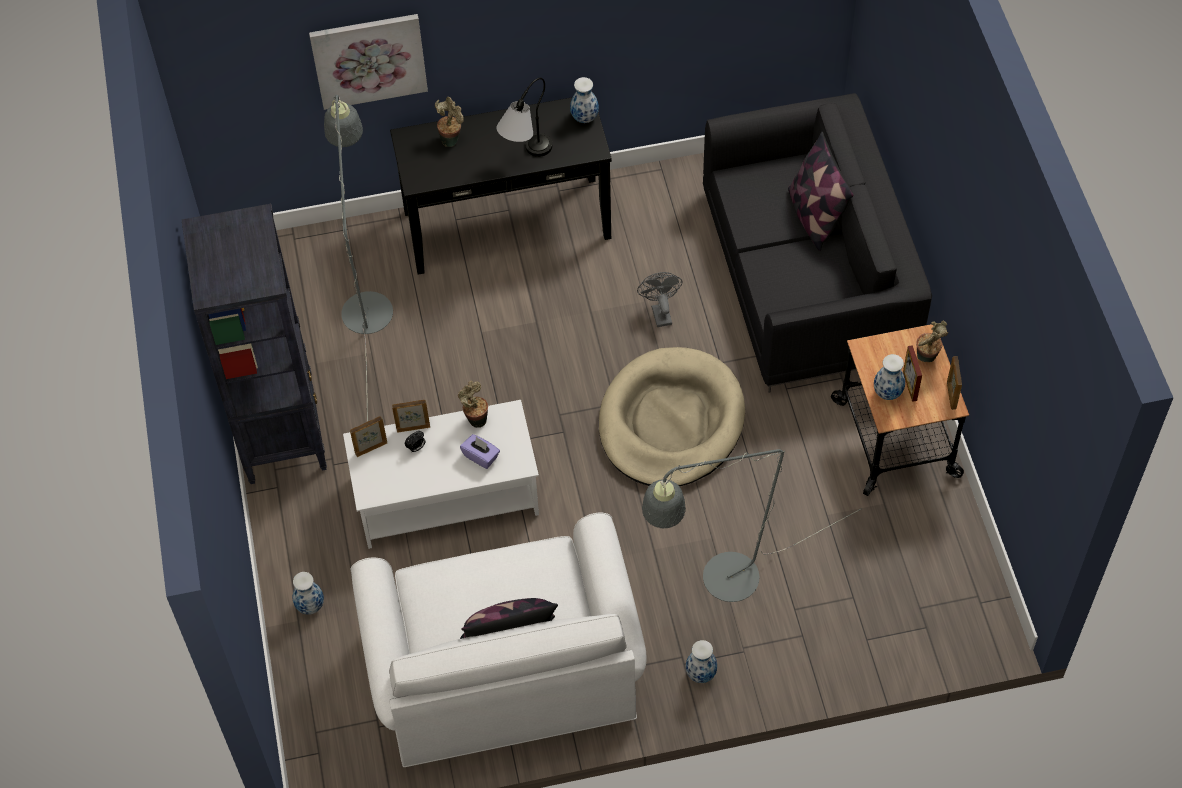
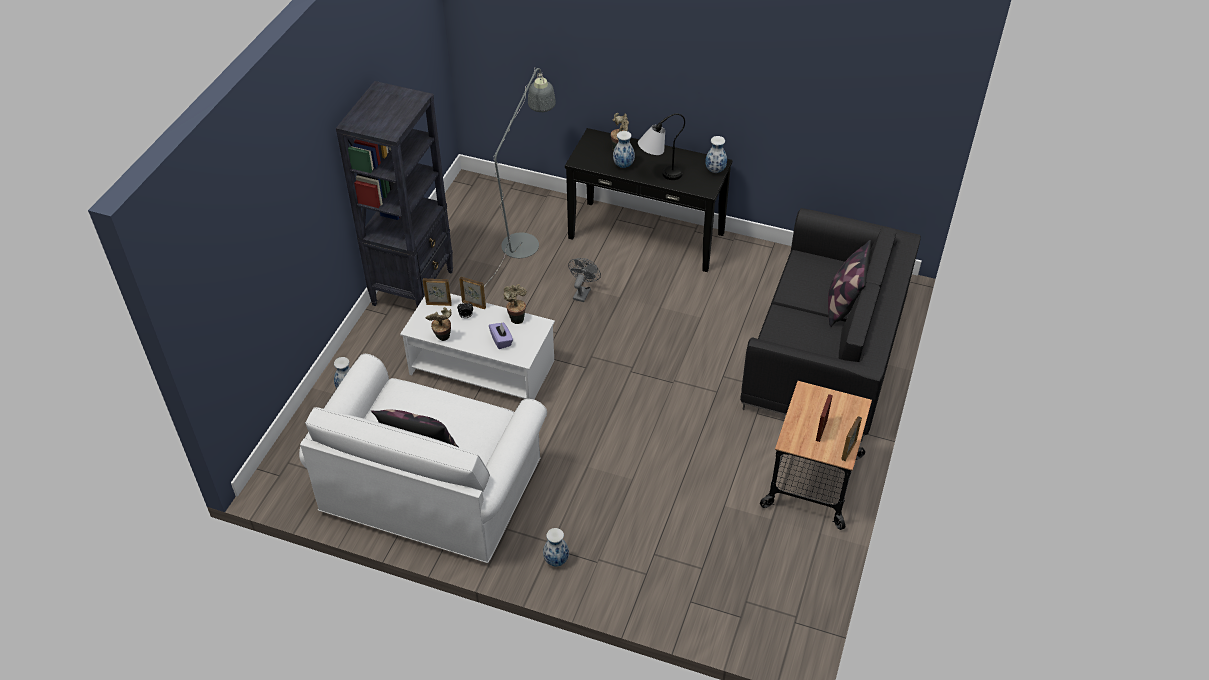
camera: 30 degrees right, 10 degrees down
picture [309,14,428,110] -> none
beige dog bed [599,347,745,486] -> none
grey fan [637,272,682,327] -> grey fan moved to [568,258,601,302]
grey floor lamp [642,449,861,602] -> none
vase [874,354,905,400] -> vase moved to [613,131,635,168]
potted plant [916,321,948,362] -> potted plant moved to [426,307,452,341]

